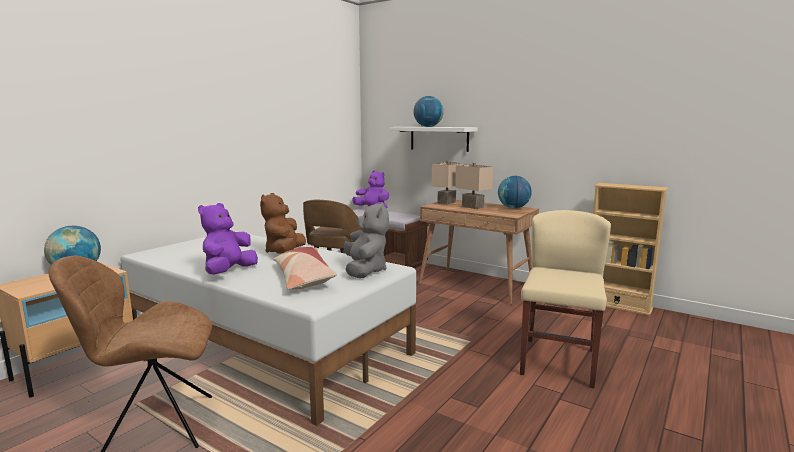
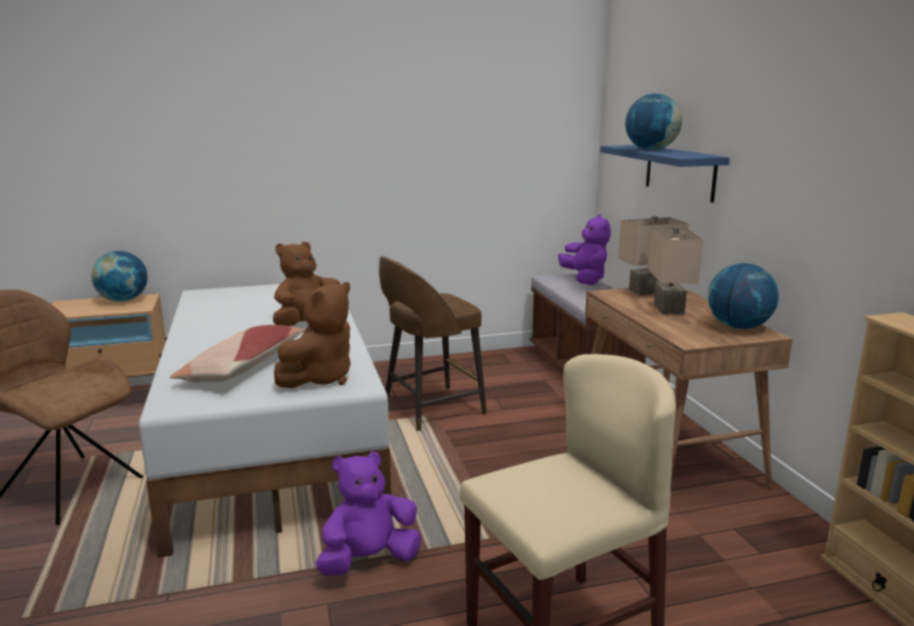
camera: 40 degrees right, 5 degrees up
purple plush toy [198,203,258,275] -> purple plush toy moved to [315,451,421,575]
grey plush toy [344,202,389,278] -> brown plush toy [274,282,351,388]
white shelf [389,127,478,152] -> blue shelf [600,145,730,203]

